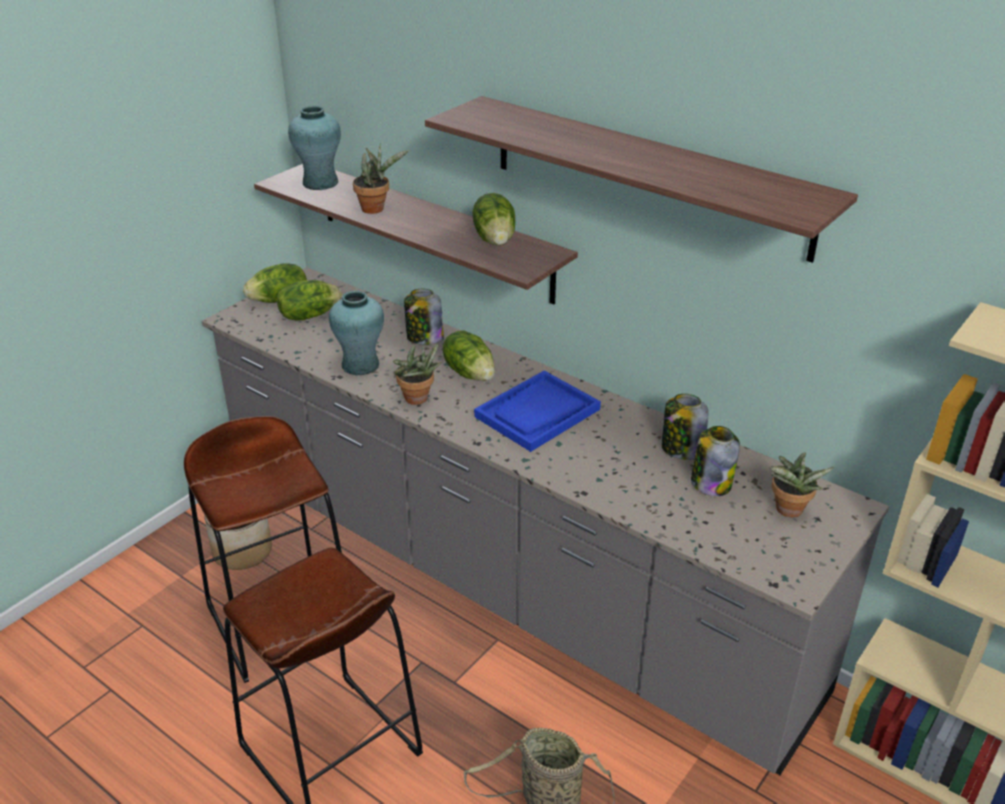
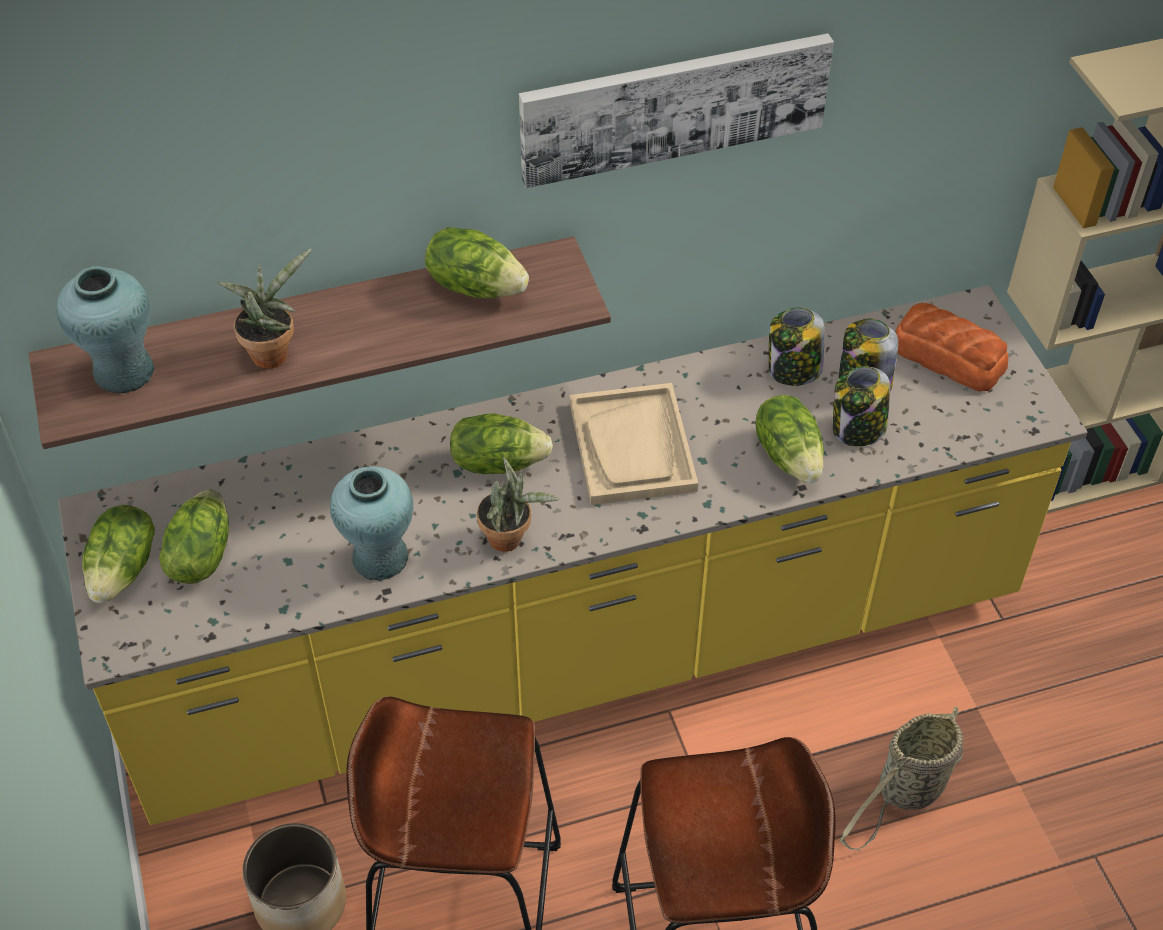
camera: 55 degrees left, 15 degrees up
grey counter [202,267,889,775] -> yellow counter [58,285,1087,825]
jar [404,289,444,345] -> jar moved to [833,366,890,447]
shelf [425,96,858,263] -> picture [519,33,834,188]
blue tray [474,371,601,452] -> beige tray [570,383,698,505]
potted plant [769,452,835,517] -> bread [895,303,1008,392]
none -> lettuce [756,395,824,483]

